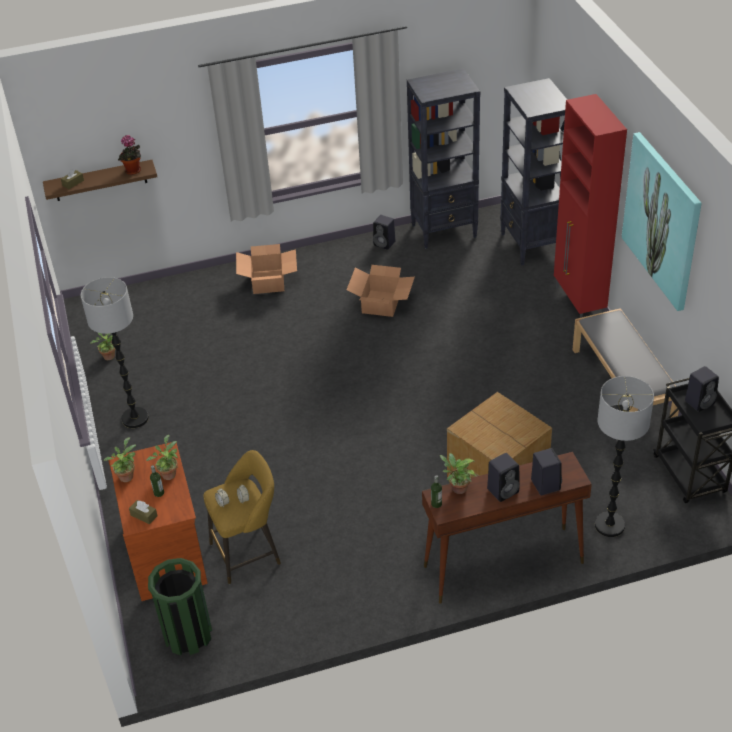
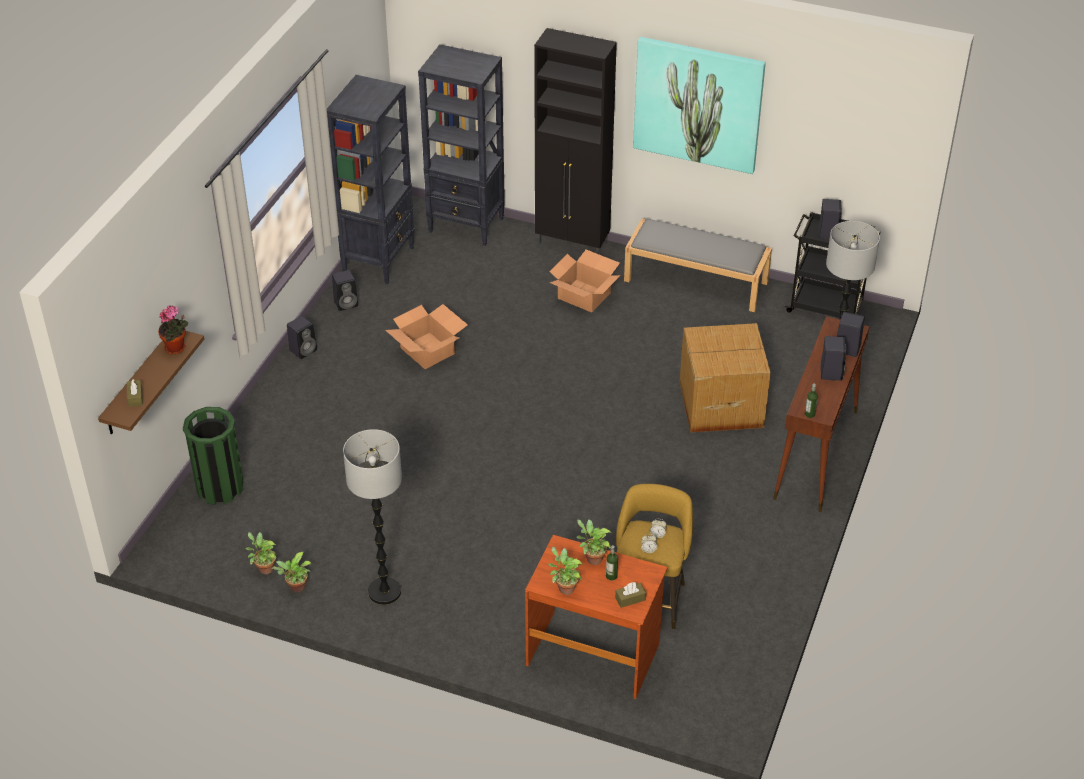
camera: 55 degrees left, 0 degrees up
green trash can [148,558,212,655] -> green trash can moved to [183,407,244,505]
cardboard box [236,244,297,294] -> cardboard box moved to [549,250,621,312]
potted plant [440,453,476,494] -> potted plant moved to [271,552,312,592]
red cabinet [554,94,627,318] -> black cabinet [534,28,617,254]
none -> black speaker [287,316,317,359]

